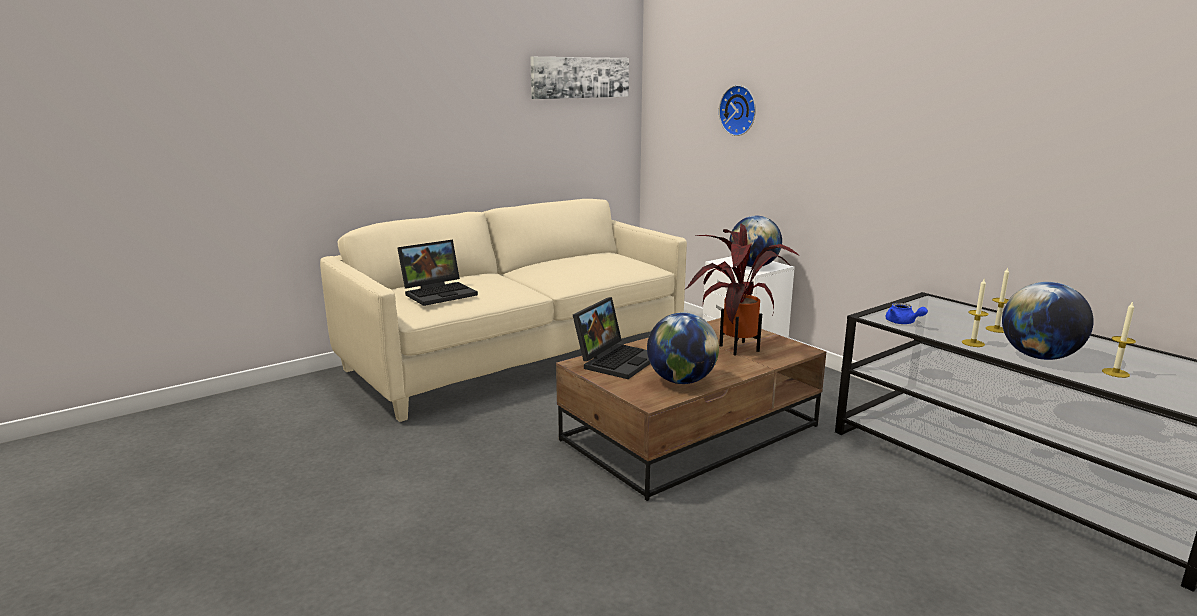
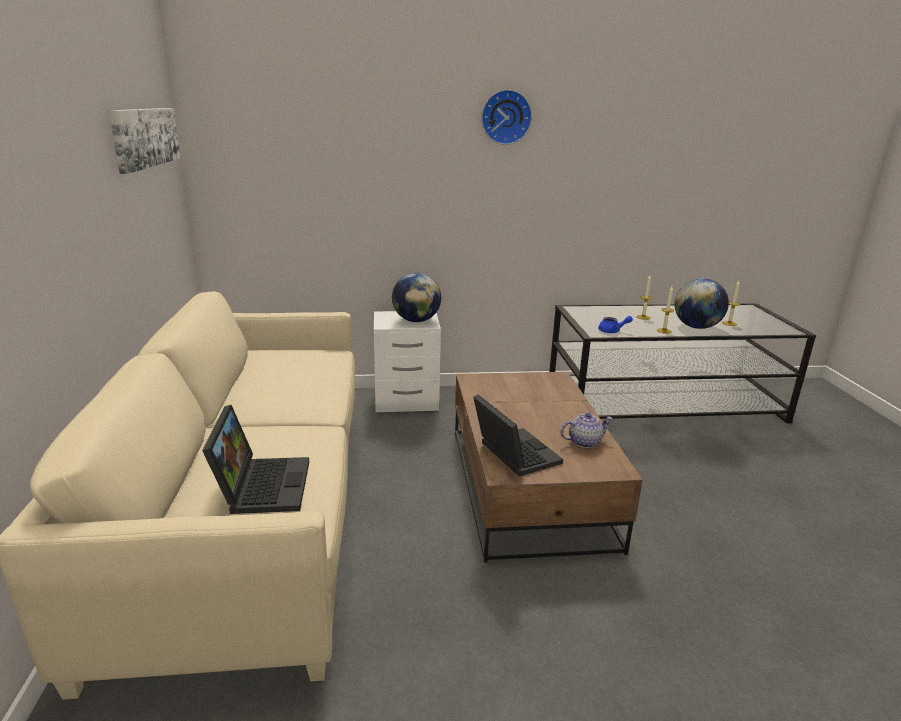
camera: 60 degrees left, 5 degrees up
globe [647,313,719,384] -> teapot [561,413,613,448]
potted plant [684,223,799,356] -> none
wall clock [719,85,756,136] -> wall clock moved to [481,89,532,145]

